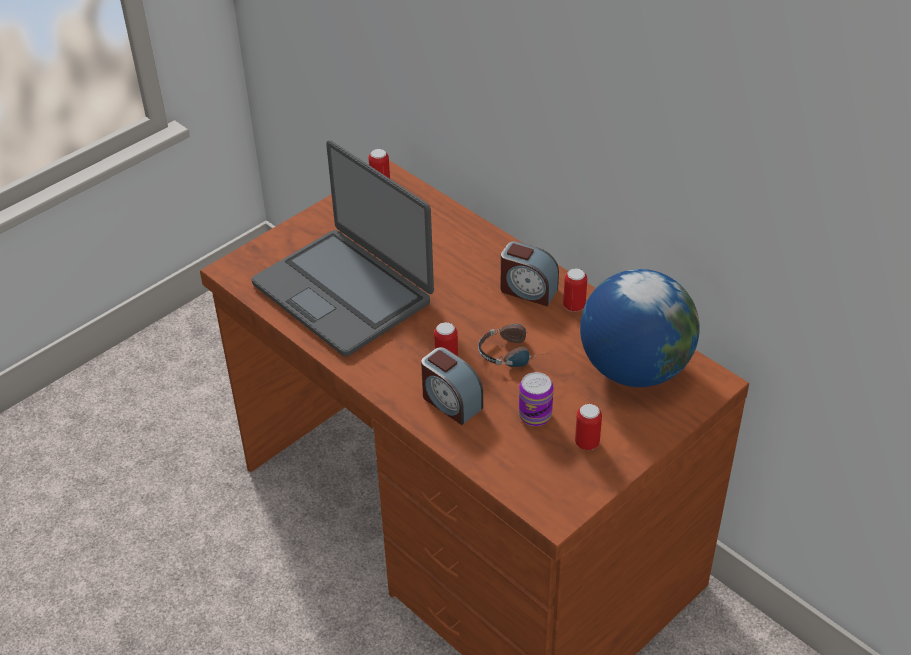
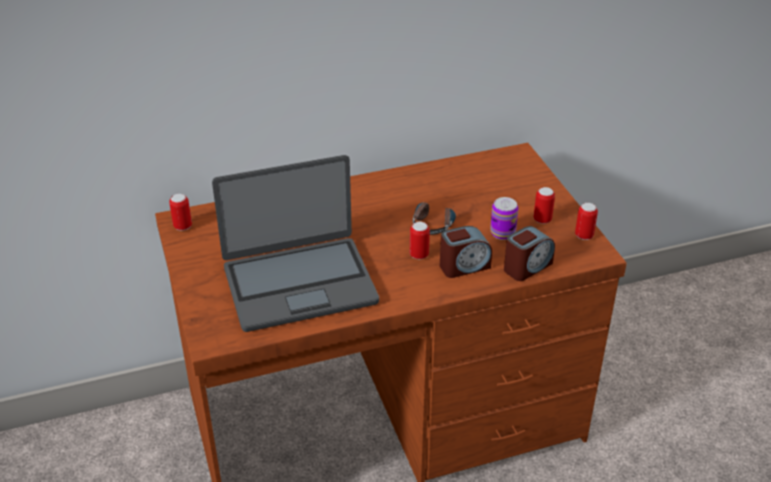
camera: 65 degrees left, 5 degrees down
alarm clock [501,241,559,306] -> alarm clock moved to [504,226,555,281]
can [563,268,587,312] -> can moved to [575,203,598,240]
globe [580,269,700,387] -> none

